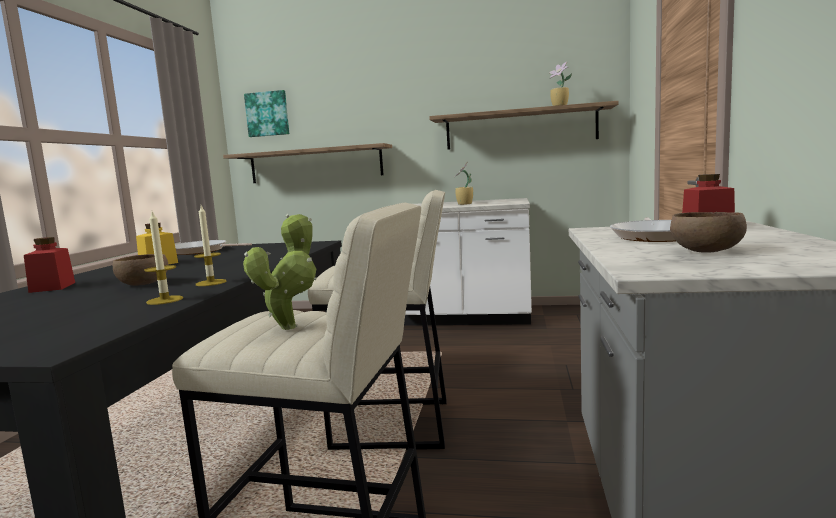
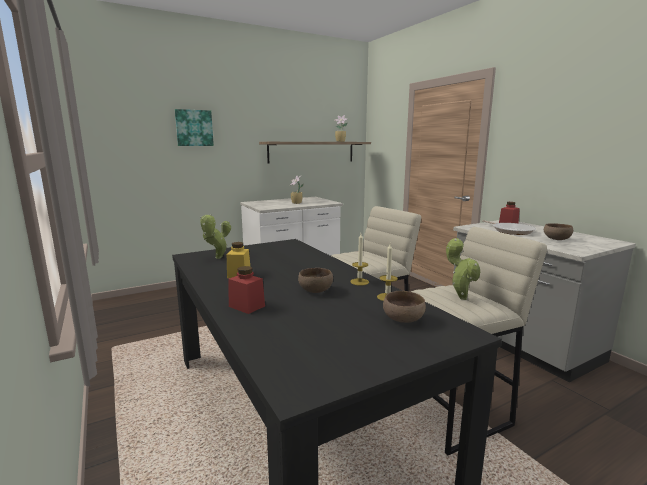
camera: 40 degrees left, 5 degrees up
frying pan [175,240,252,255] -> potted plant [200,214,231,259]
shelf [223,143,392,183] -> none
picture [244,90,289,137] -> picture moved to [175,109,214,146]
none -> brown bowl [383,291,426,323]

